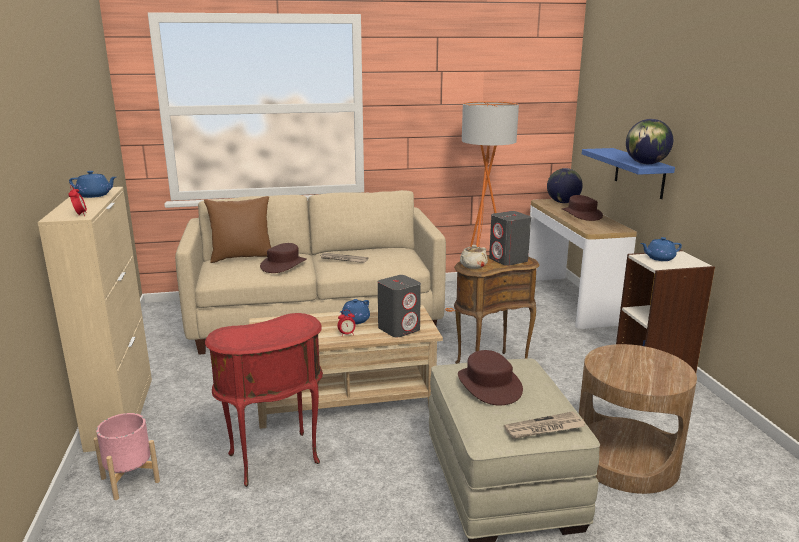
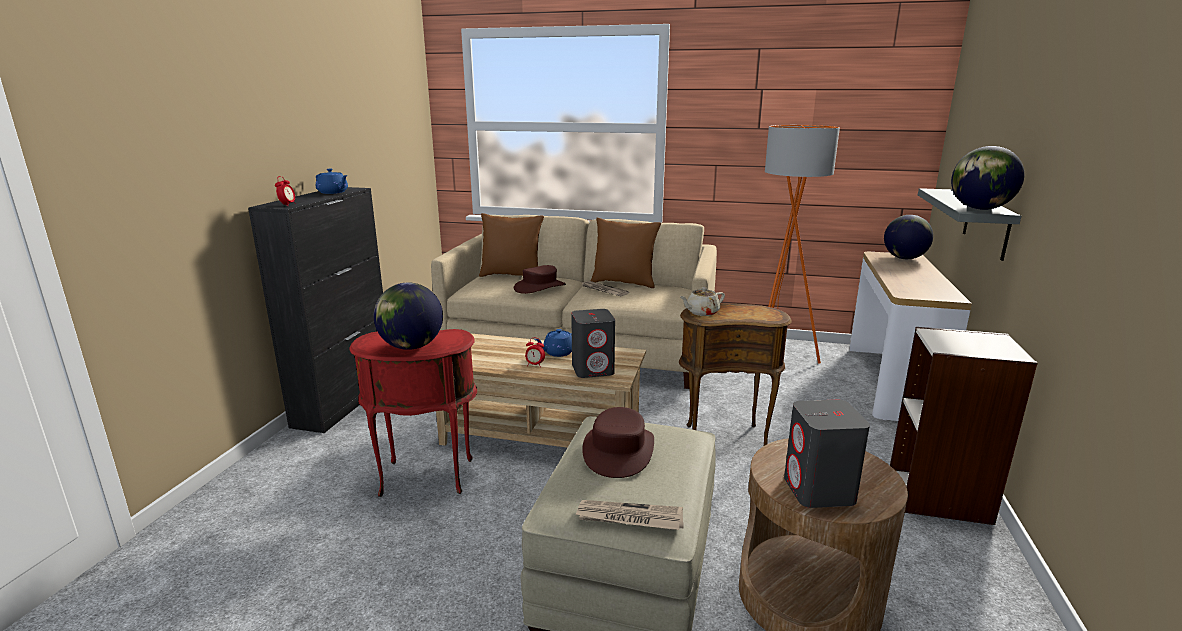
camera: 25 degrees right, 0 degrees up
beige cabinet [38,187,152,452] -> black cabinet [248,187,383,433]
pink planter [94,413,160,500] -> none
grey speaker [489,211,531,266] -> grey speaker moved to [784,400,870,508]
brown hat [562,195,603,221] -> none
blue shelf [582,148,675,199] -> grey shelf [918,188,1021,261]
blue teapot [641,237,682,261] -> none
none -> globe [374,283,443,350]
none -> brown pillow [591,218,661,288]

